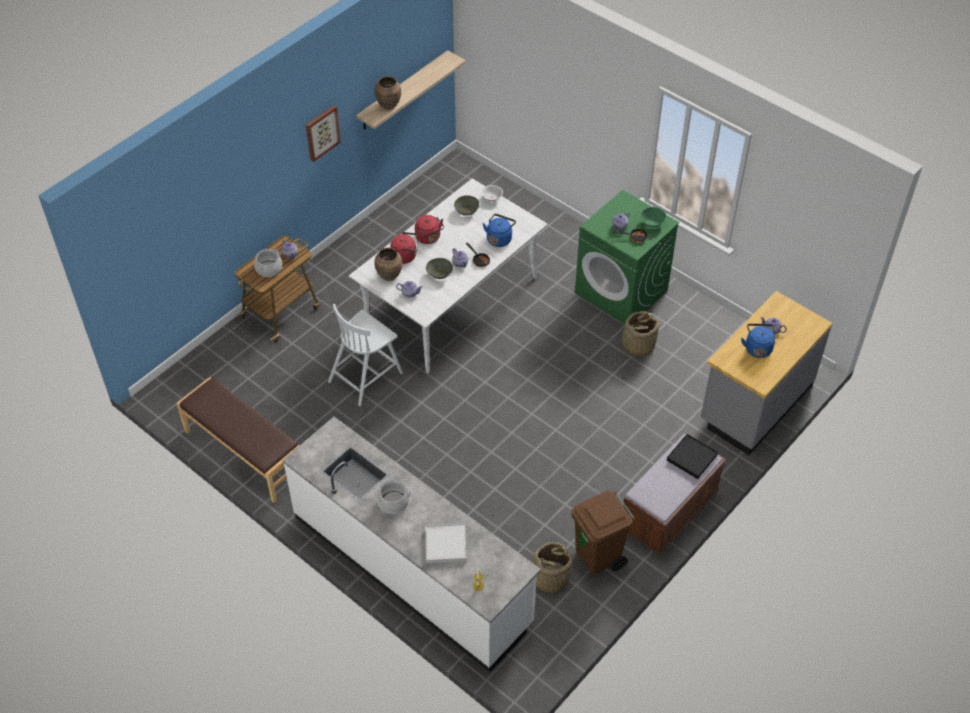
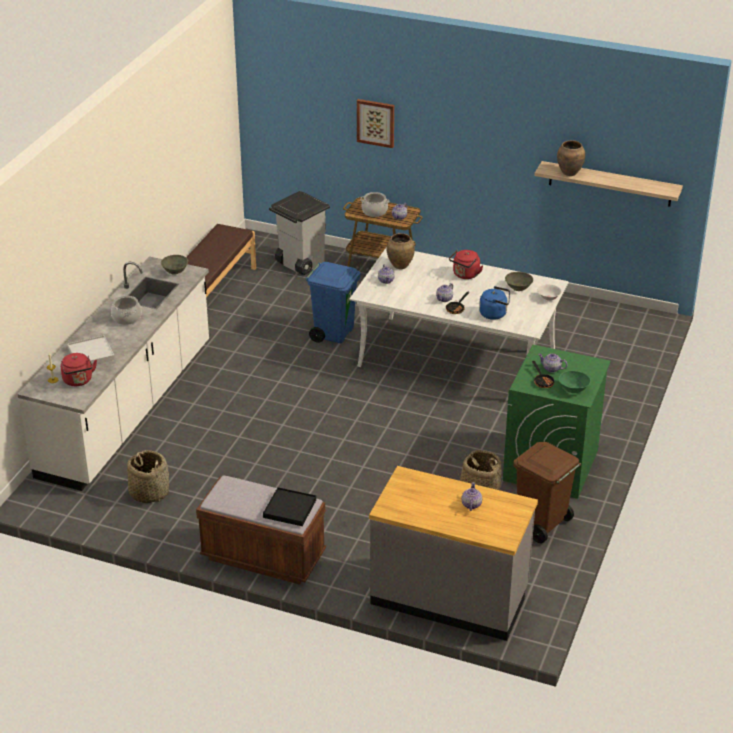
camera: 70 degrees right, 15 degrees down
picture [306,105,341,162] -> picture moved to [357,99,394,148]
white chair [328,304,403,406] -> blue trash can [305,262,361,343]
red kettle [390,232,418,264] -> red kettle moved to [61,353,97,386]
grey bowl [426,258,453,279] -> grey bowl moved to [161,255,188,275]
brown trash can [571,491,635,575] -> brown trash can moved to [514,442,581,543]
blue kettle [741,324,775,358] -> none
none -> grey trash can [269,191,330,275]

